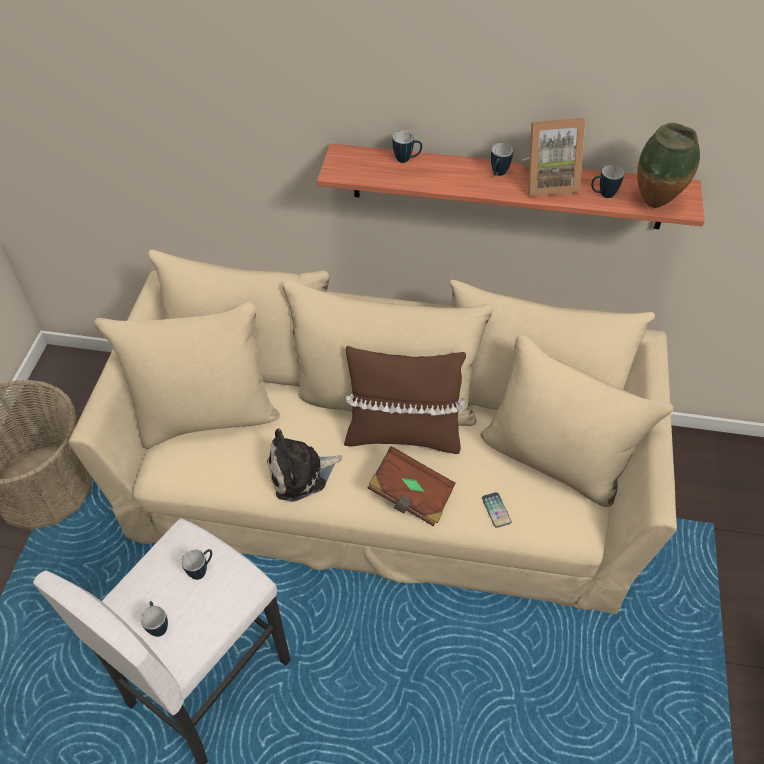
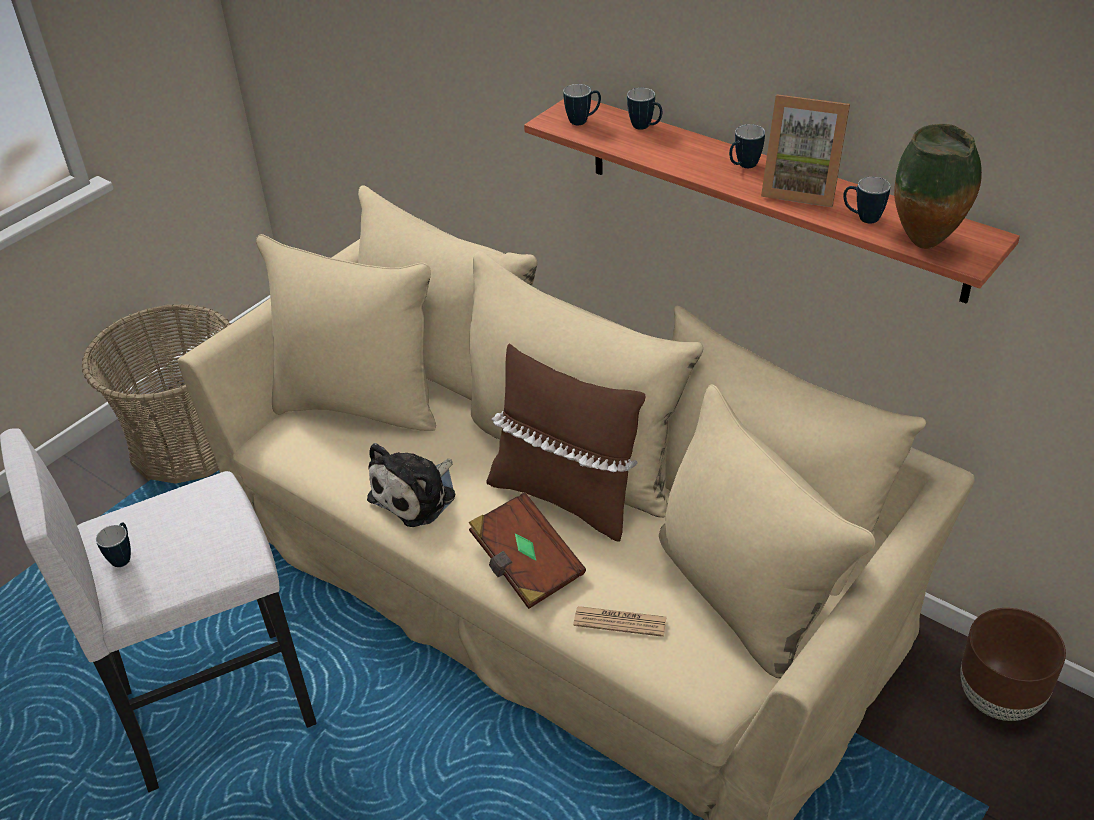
camera: 30 degrees right, 10 degrees down
mug [181,549,212,580] -> mug moved to [563,84,601,125]
plush toy [267,428,342,502] -> plush toy turned 60 degrees counterclockwise [367,443,455,527]
phone [482,492,511,528] -> newspaper [573,606,667,637]
none -> brown planter [960,608,1066,721]

